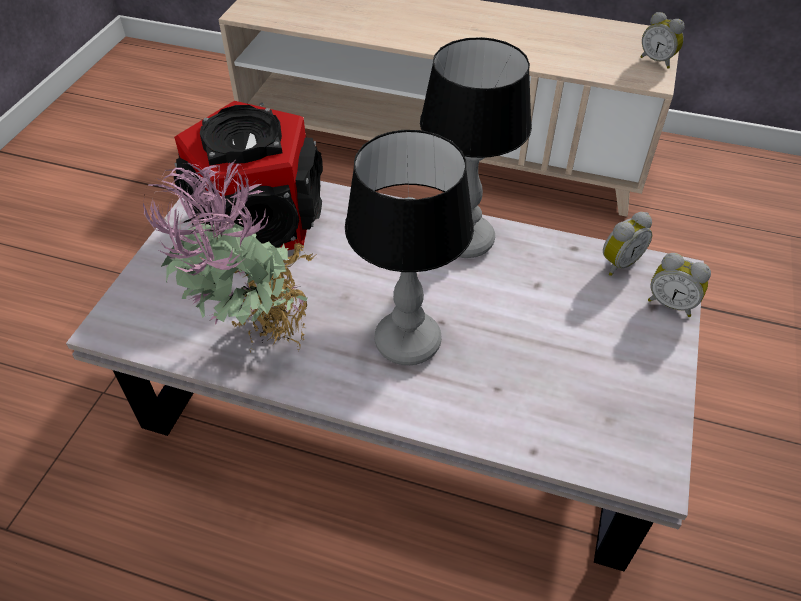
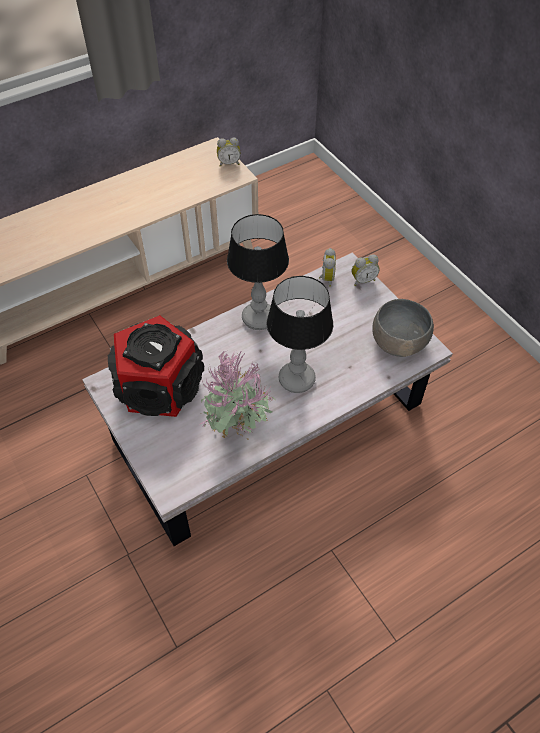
camera: 50 degrees left, 5 degrees up
none -> grey bowl [372,299,434,357]

